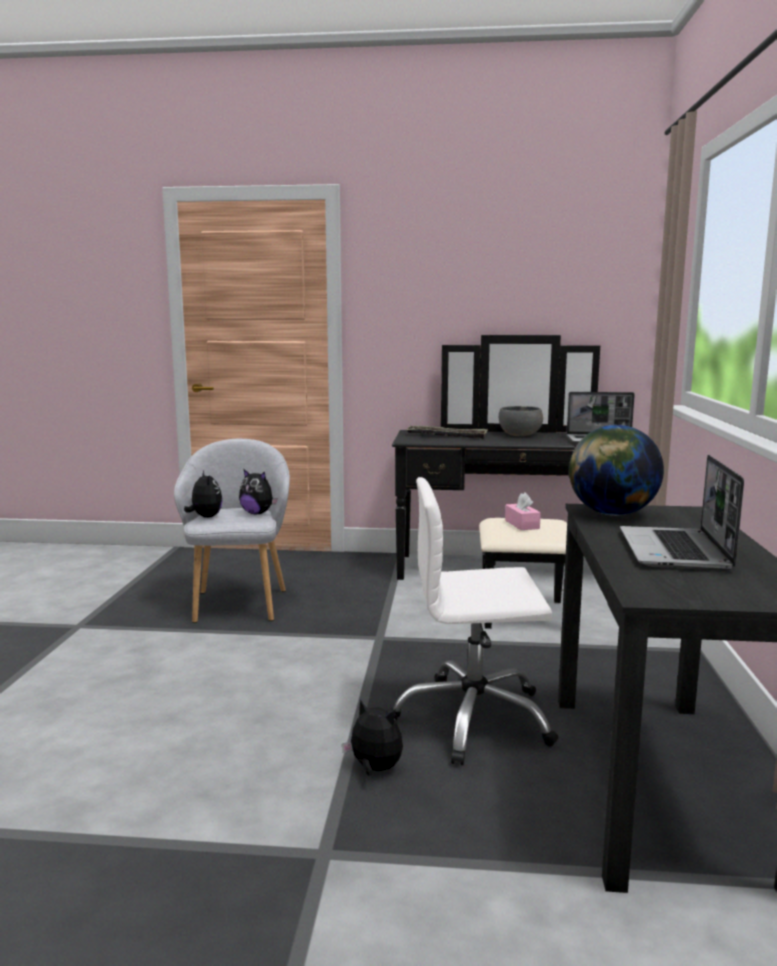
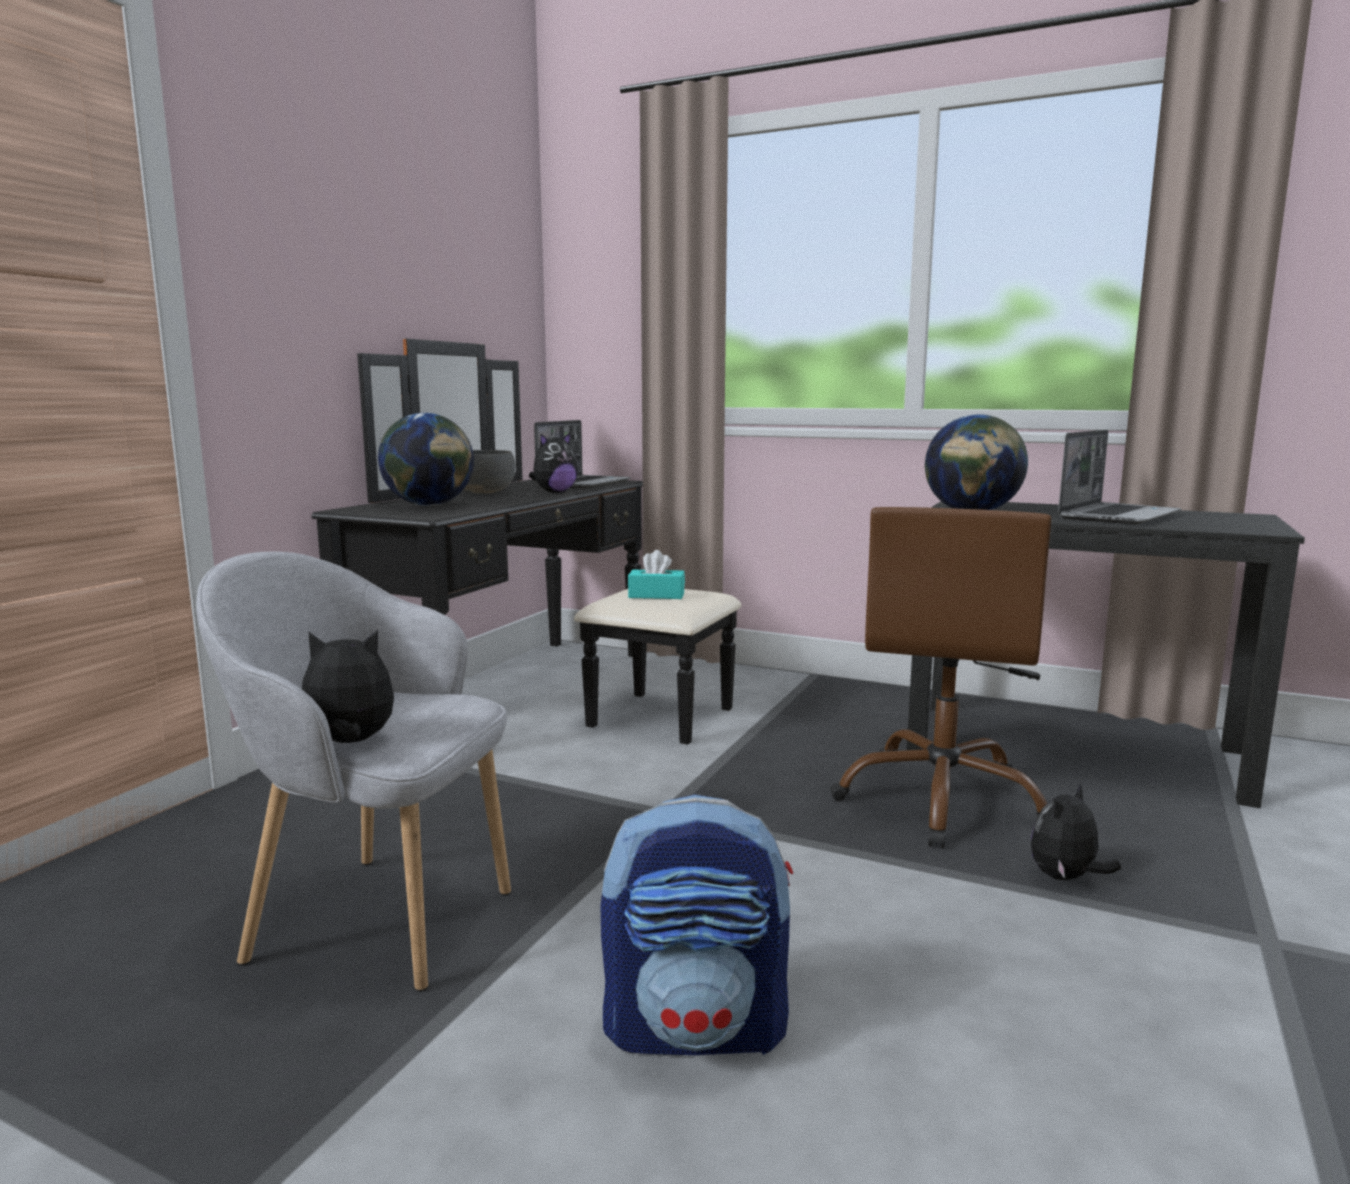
camera: 70 degrees left, 0 degrees up
plush toy [239,469,278,514] -> plush toy moved to [529,433,578,493]
white office chair [387,477,559,766] -> brown office chair [830,507,1051,848]
tray [406,426,488,439] -> globe [378,413,474,506]
pink tissue box [505,492,541,530] -> turquoise tissue box [628,550,685,599]
laptop [620,455,744,571] -> laptop turned 75 degrees counterclockwise [1058,430,1181,524]
none -> backpack [601,794,793,1055]

